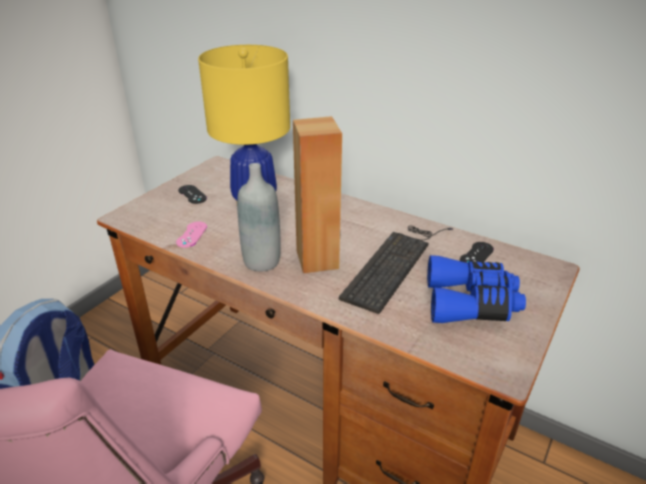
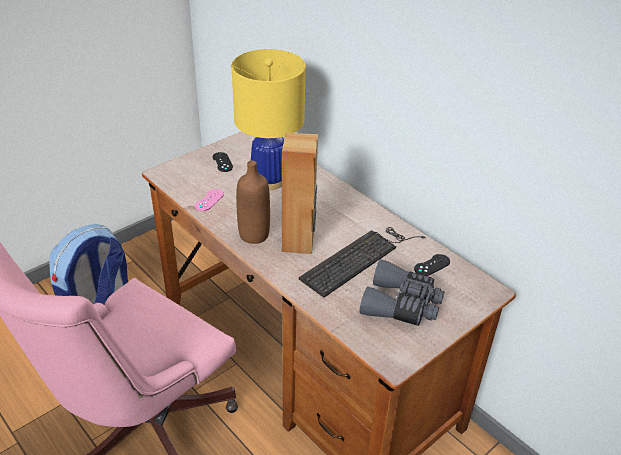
camera: 15 degrees right, 5 degrees up
grey bottle [237,163,281,271] -> brown bottle [236,160,270,244]
blue binoculars [427,255,526,323] -> grey binoculars [359,259,445,326]

